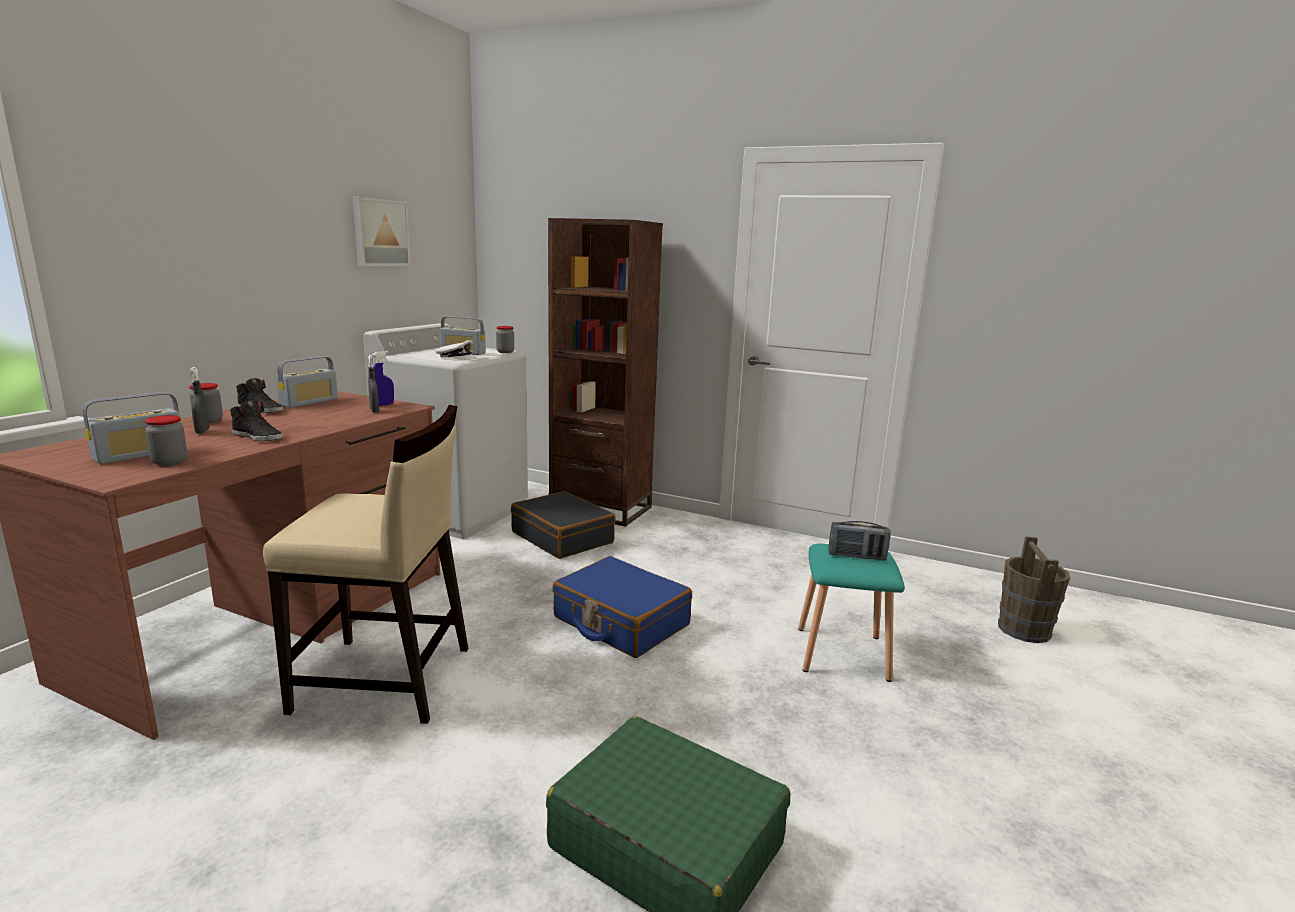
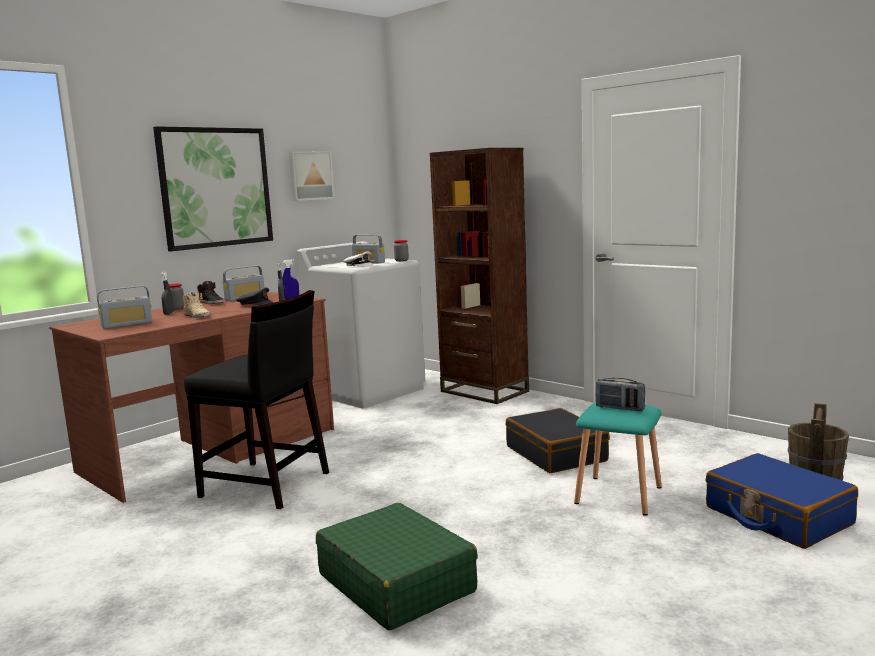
camera: 20 degrees right, 5 degrees down
jar [145,415,187,466] -> none
black shoe [230,400,283,441] -> beige shoe [182,292,211,318]
beige chair [263,405,468,724] -> black chair [184,290,329,509]
black suitcase [511,491,616,559] -> black suitcase moved to [506,408,610,473]
blue suitcase [552,556,692,658] -> blue suitcase moved to [706,453,858,549]
none -> picture [153,126,273,251]
none -> grey cap [236,287,274,305]

